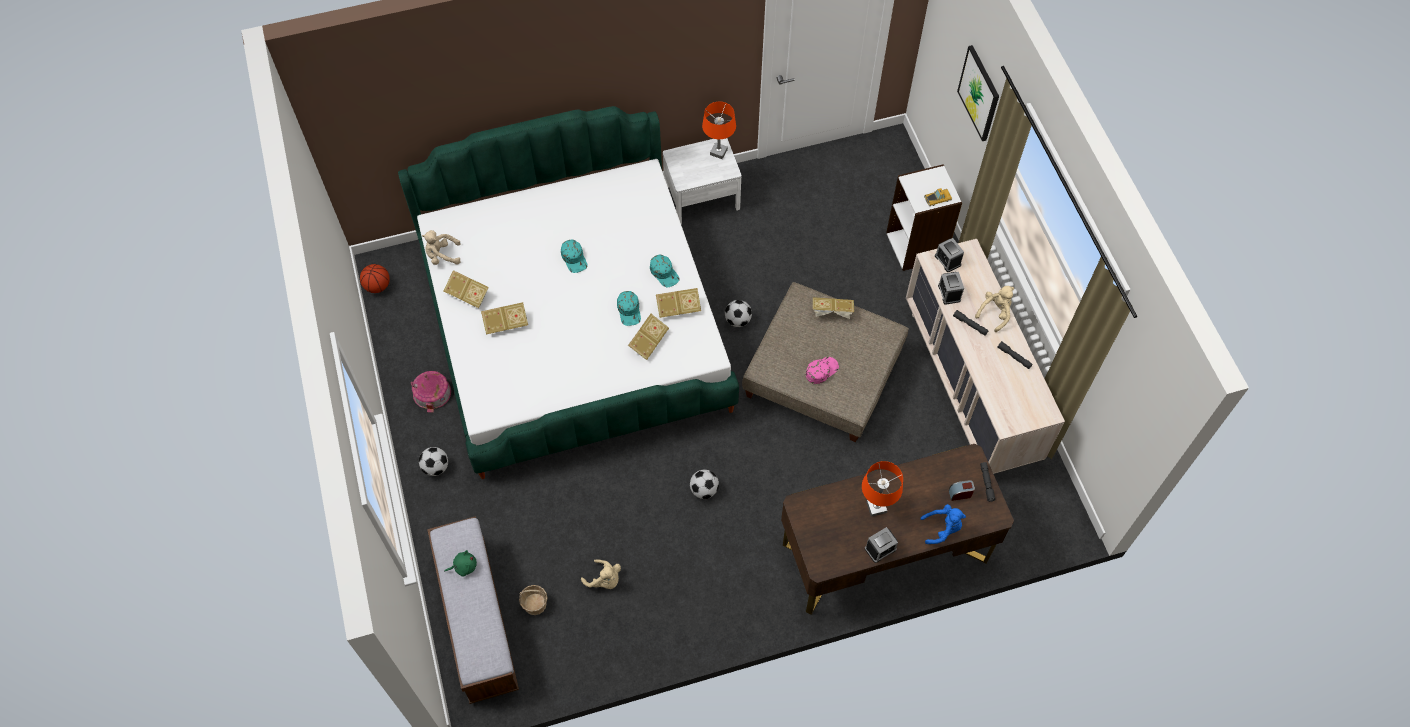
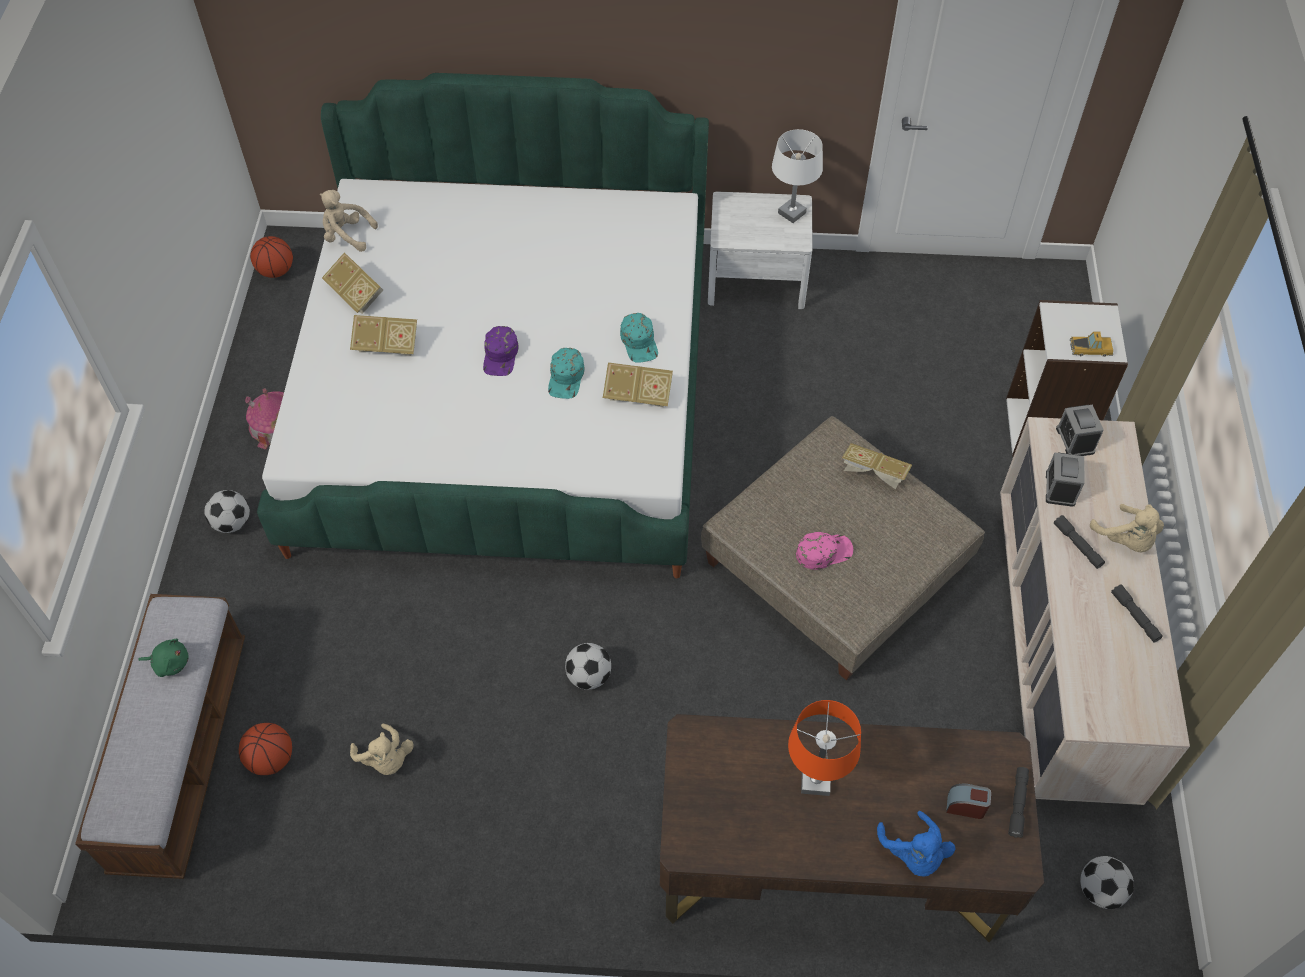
camera: 20 degrees right, 5 degrees down
basket [519,585,547,615] -> basketball [239,723,292,775]
turquoise cap [561,239,588,273] -> none
book [628,314,669,360] -> none
orange table lamp [702,102,736,159] -> white table lamp [772,129,823,223]
football [725,300,752,327] -> football moved to [1080,856,1134,909]
alarm clock [865,527,898,563] -> none
blue plush toy [920,504,966,544] -> blue plush toy turned 60 degrees clockwise [877,811,955,877]
picture [957,45,999,141] -> none
beige plush toy [975,286,1014,332] -> beige plush toy turned 90 degrees clockwise [1090,504,1164,552]
none -> purple cap [483,326,518,376]

